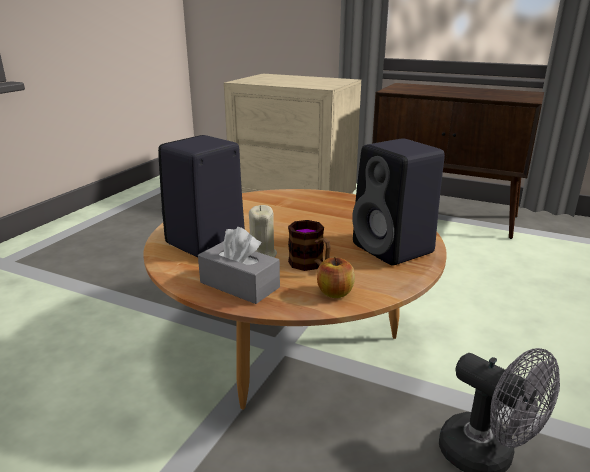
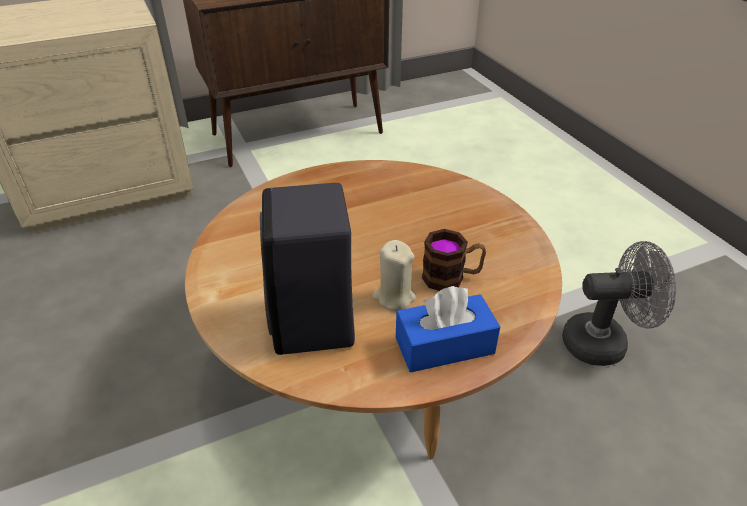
camera: 50 degrees left, 15 degrees up
grey tissue box [198,227,280,304] -> blue tissue box [396,286,500,372]
apple [317,257,355,298] -> none
black speaker [352,139,445,265] -> none

